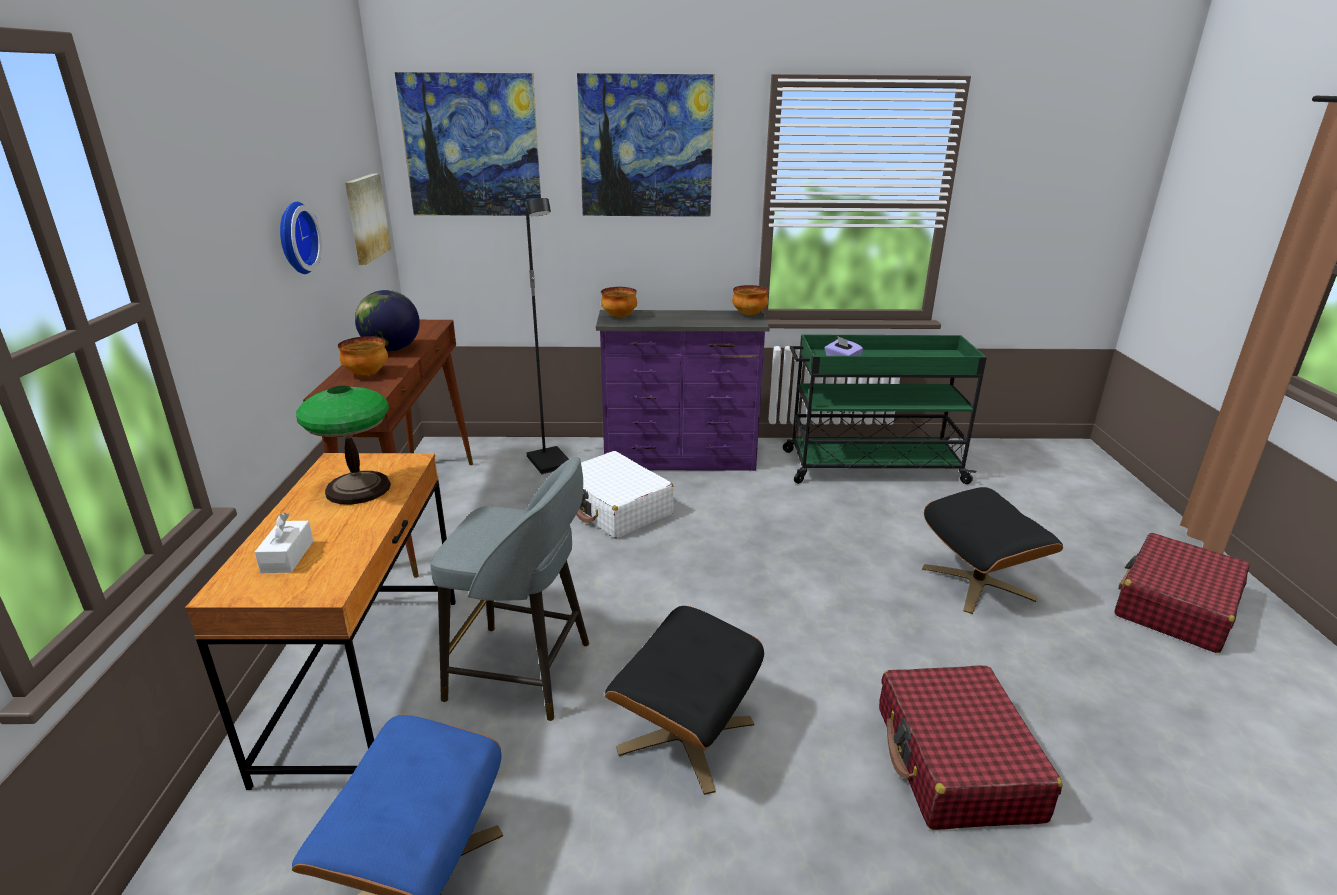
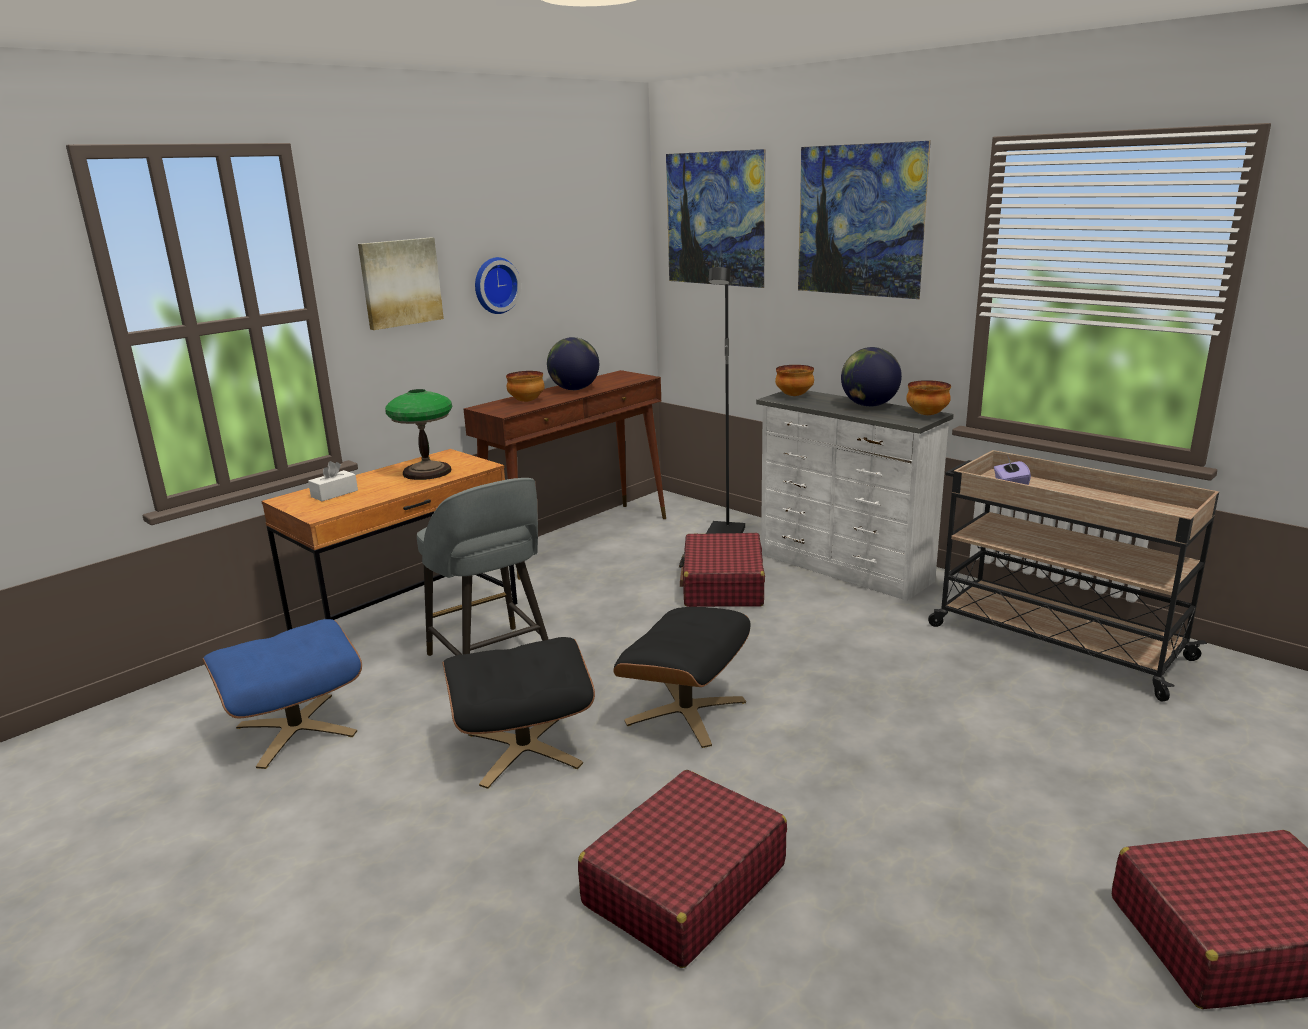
camera: 45 degrees right, 5 degrees down
picture [345,173,391,265] -> picture moved to [358,238,444,330]
white suitcase [576,451,674,539] -> red suitcase [679,533,765,607]
purple dresser [596,310,770,471] -> white dresser [756,391,954,601]
green cart [783,334,987,484] -> beige cart [928,450,1219,701]
black ottoman [922,487,1063,614] -> black ottoman moved to [614,607,751,748]
none -> globe [841,347,902,407]

